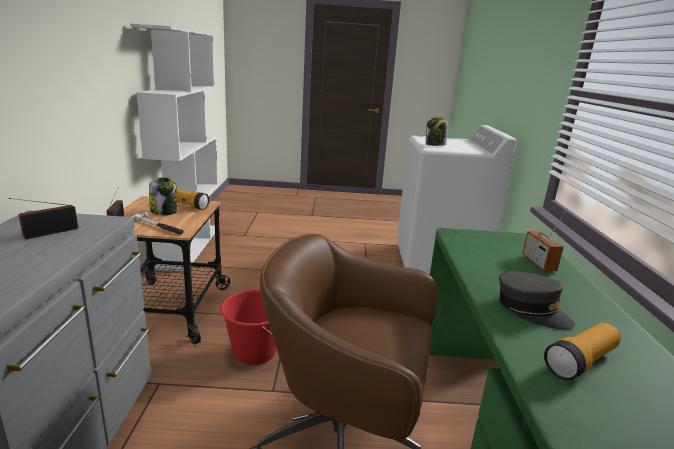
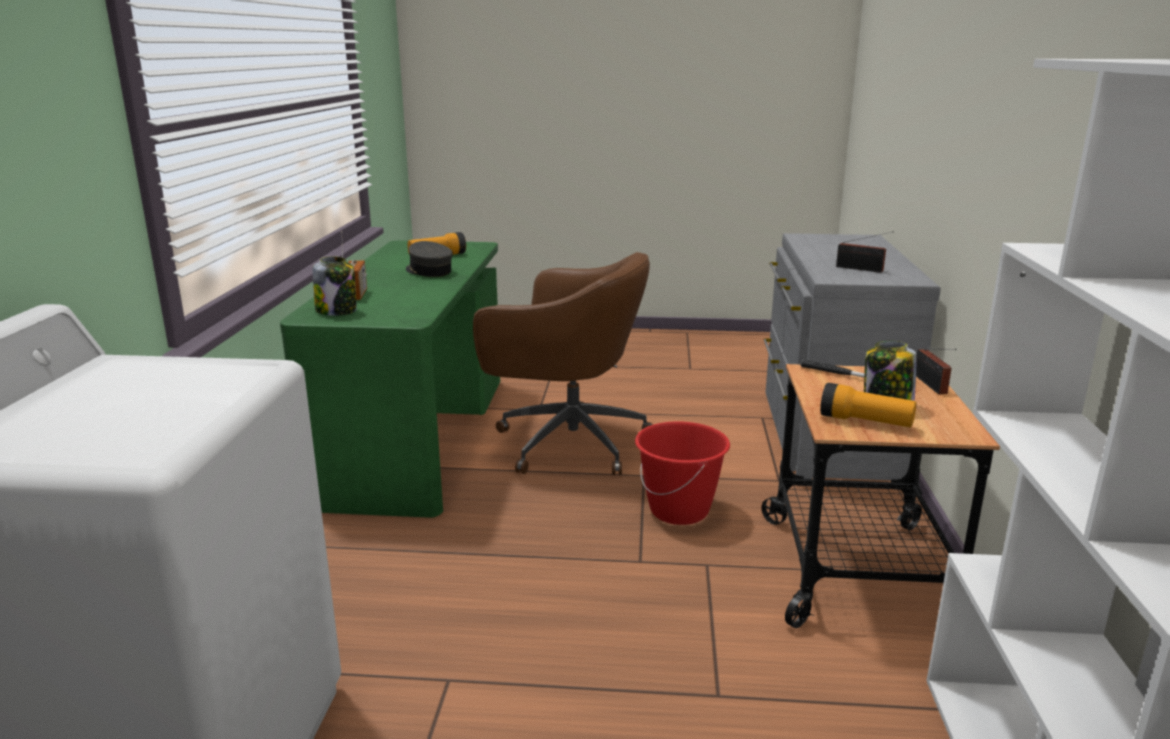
camera: 175 degrees left, 0 degrees up
radio [9,198,78,239] -> radio turned 75 degrees clockwise [836,231,894,273]
jar [426,118,448,146] -> jar moved to [313,256,357,316]

